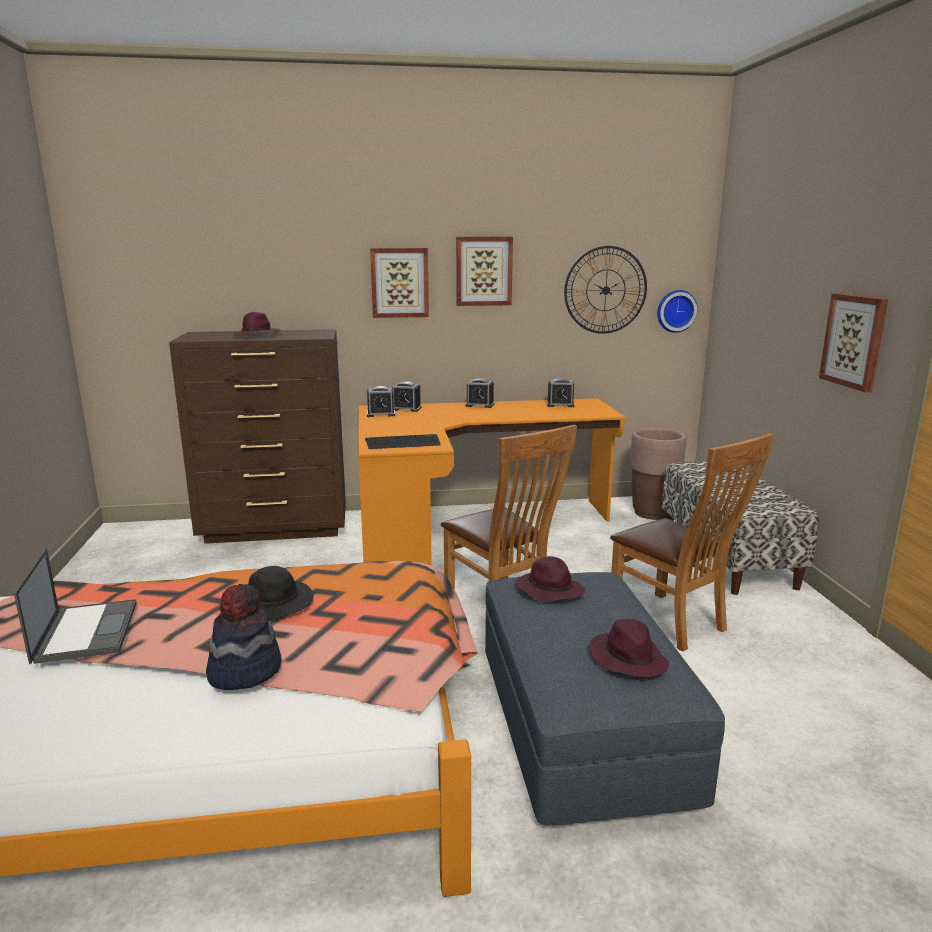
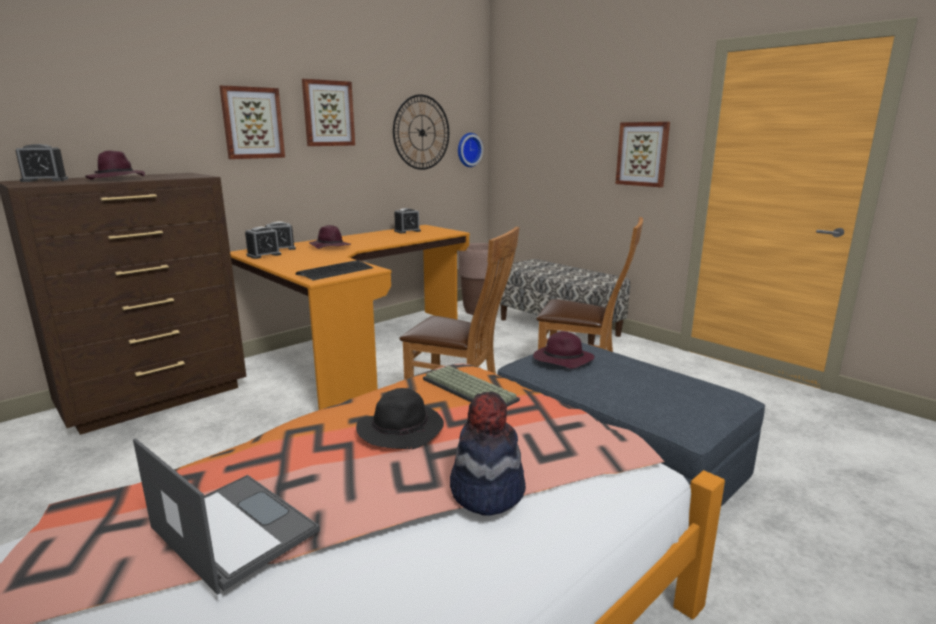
camera: 35 degrees left, 0 degrees up
alarm clock [465,378,495,408] -> alarm clock moved to [15,144,68,182]
purple hat [589,619,669,677] -> purple hat moved to [309,225,351,249]
none -> keyboard [423,366,520,407]

